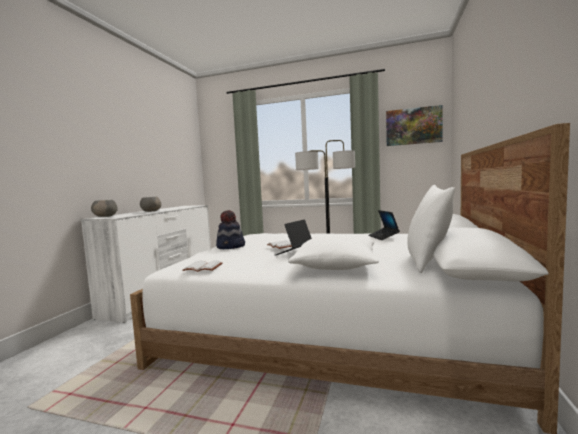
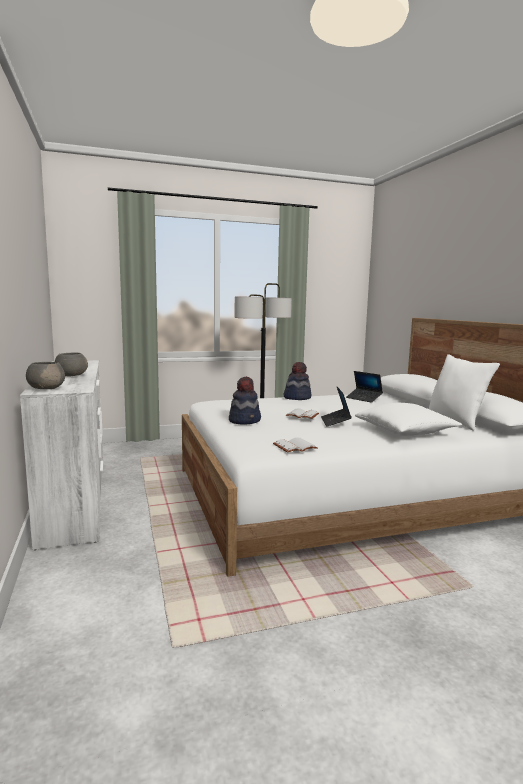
camera: 35 degrees left, 5 degrees up
picture [386,105,443,146] -> none
none -> hat [284,362,311,400]

